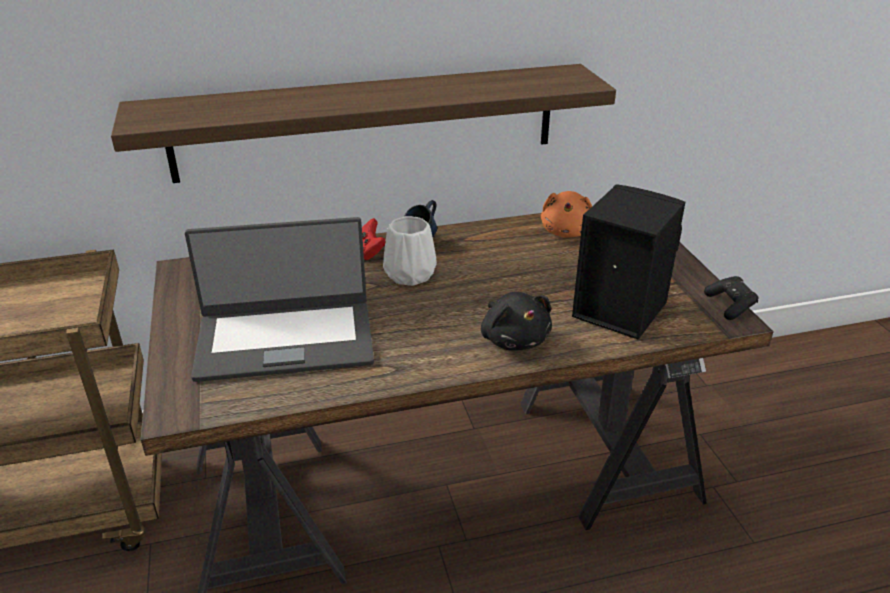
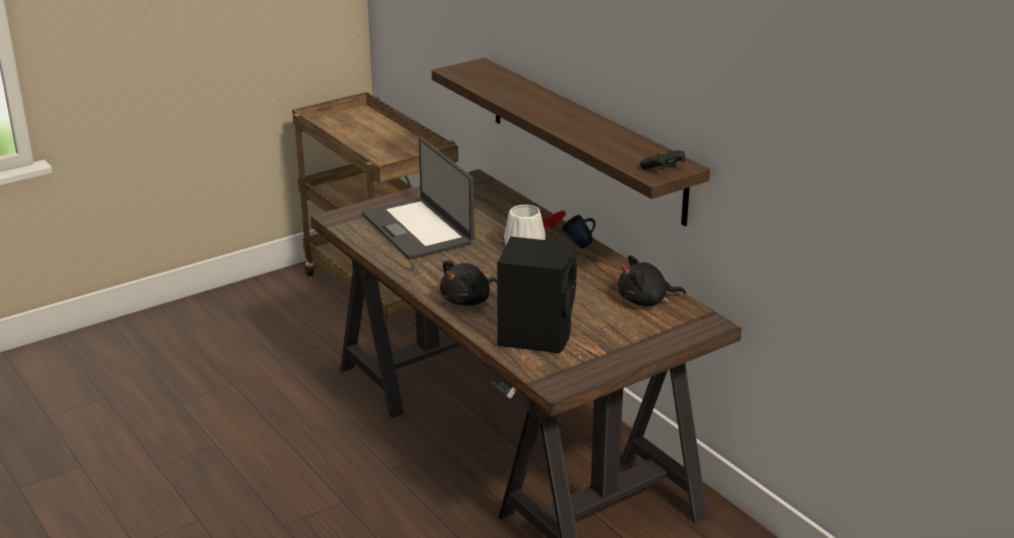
camera: 70 degrees right, 5 degrees down
orange plush toy [541,191,592,238] -> black plush toy [618,255,686,307]
black game controller [704,276,758,320] -> black game controller moved to [640,150,685,169]

